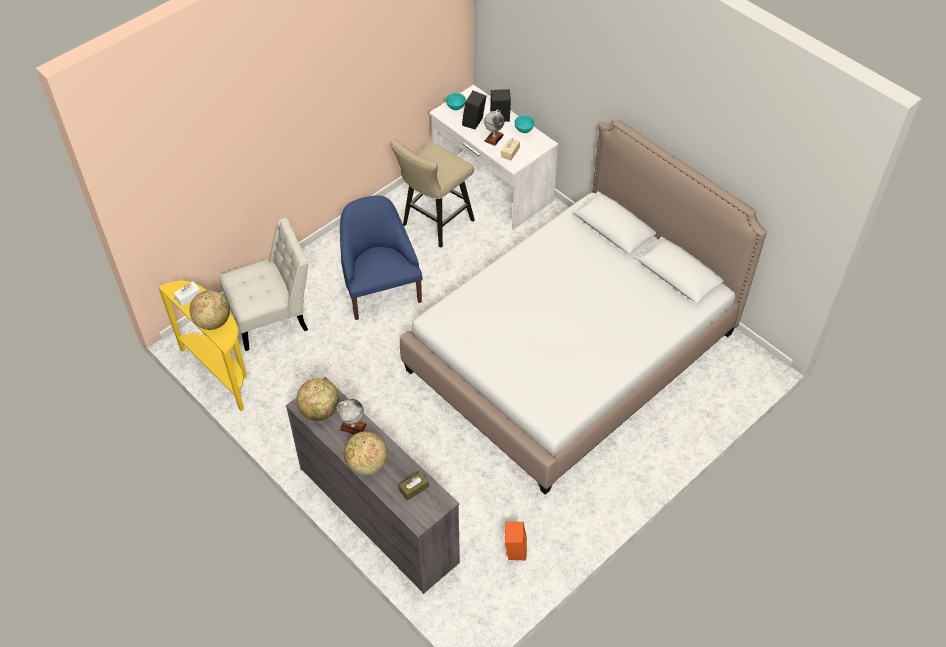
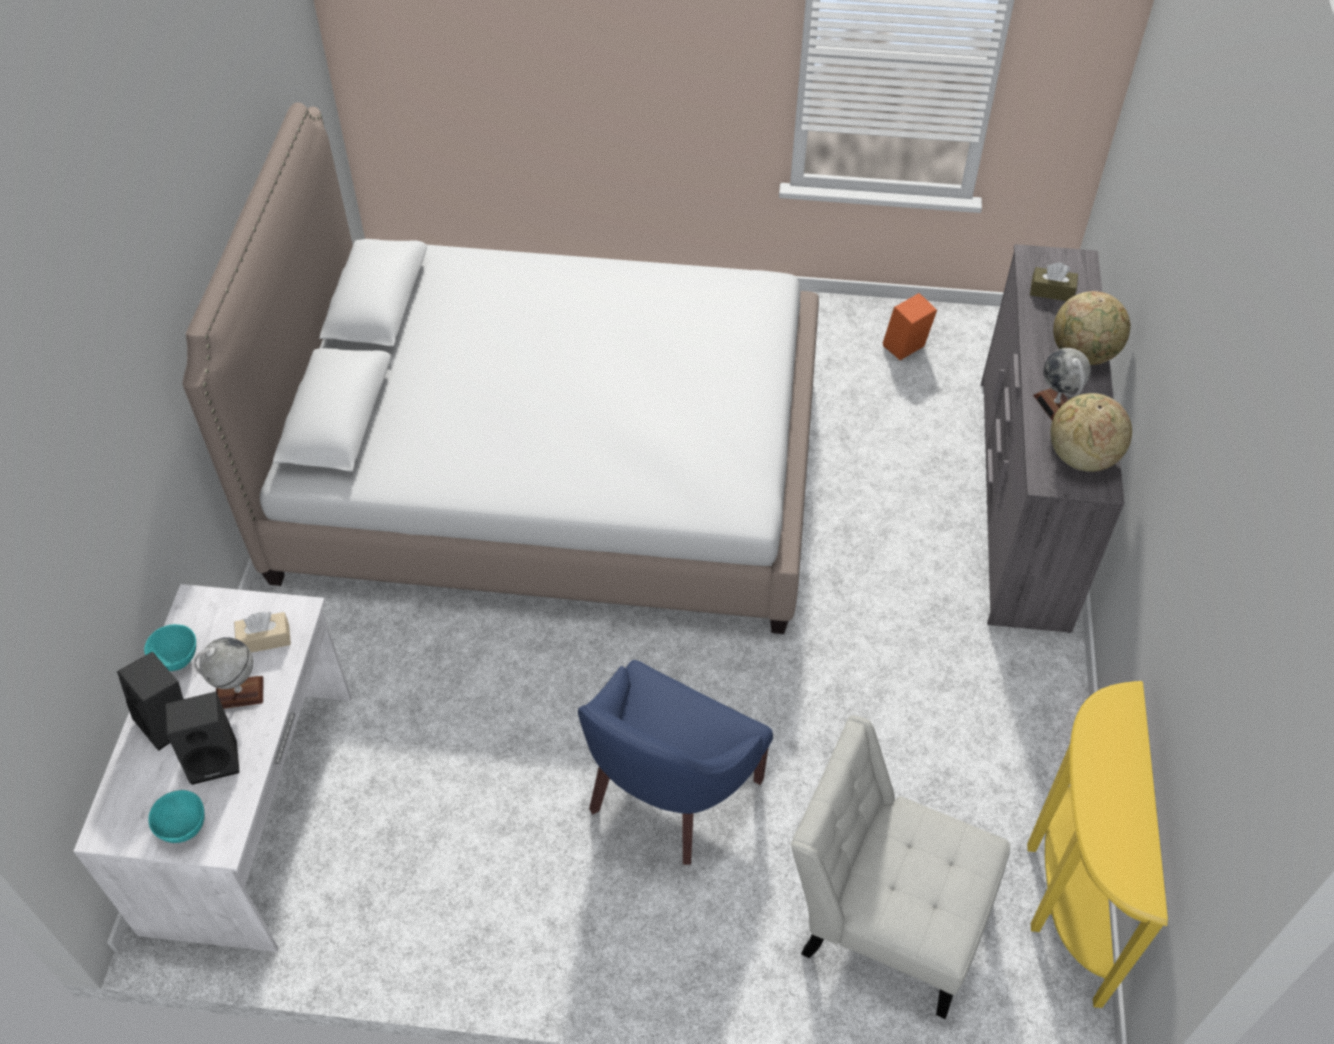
camera: 130 degrees left, 0 degrees up
white tissue box [173,282,201,306] -> none
globe [190,290,230,330] -> none
beige stool [390,140,475,248] -> none

